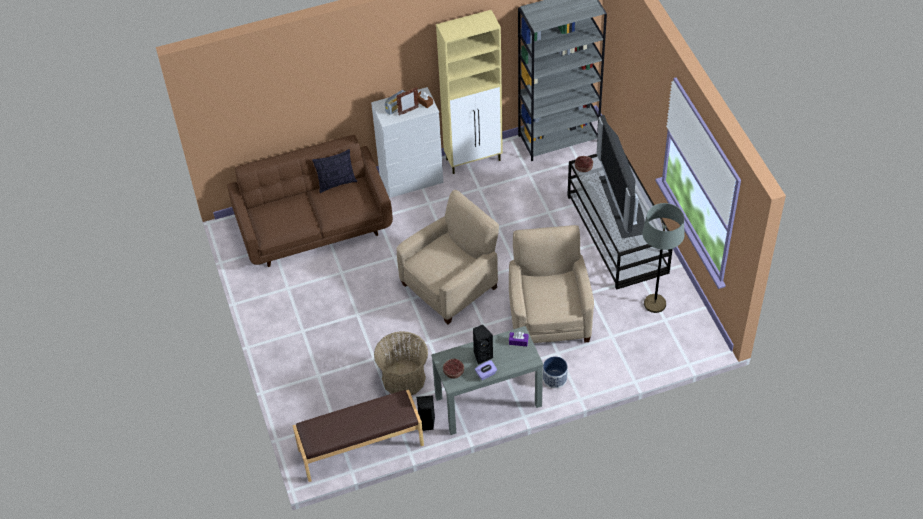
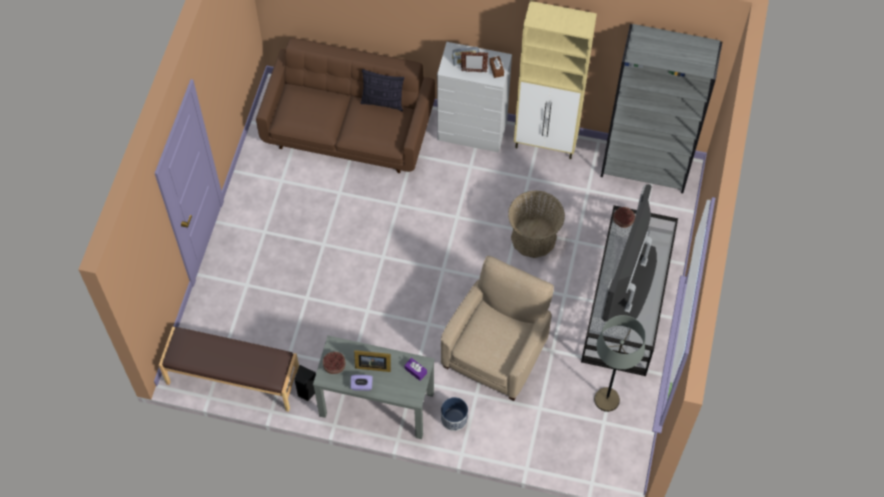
camera: 30 degrees right, 10 degrees up
basket [374,331,428,395] -> basket moved to [508,190,565,258]
beige armchair [396,190,499,325] -> none
black speaker [473,324,493,364] -> picture frame [354,350,391,372]

